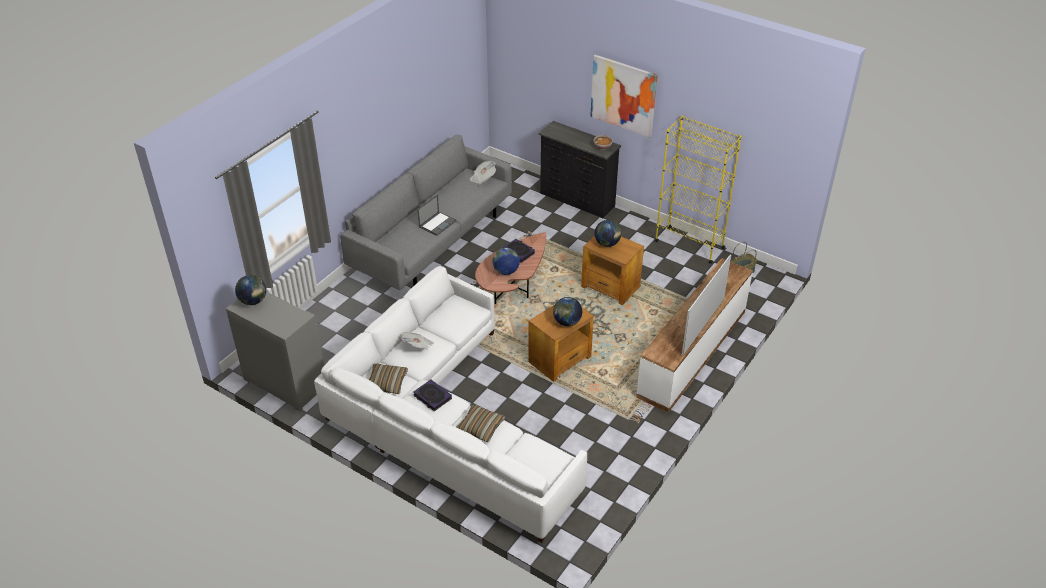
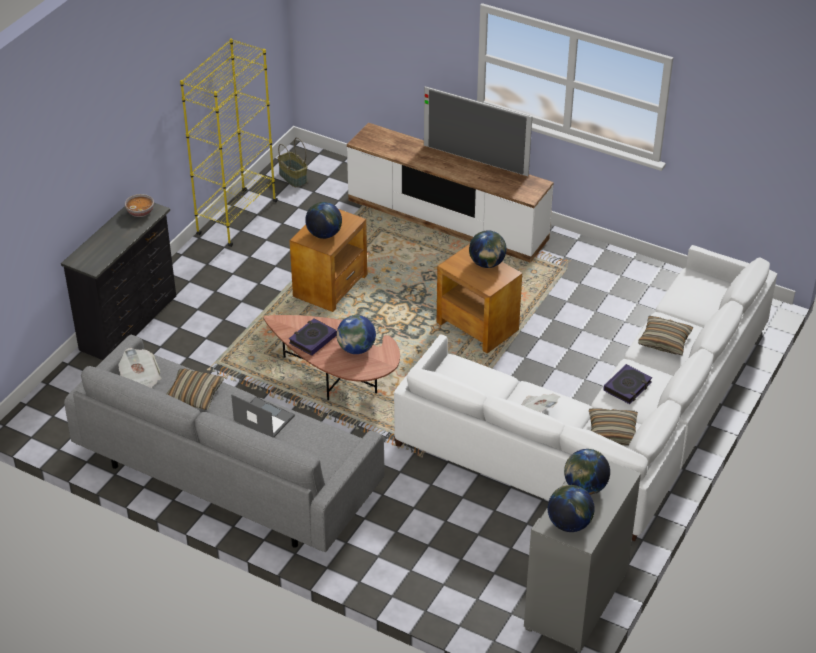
camera: 95 degrees left, 0 degrees up
picture [590,55,657,138] -> none
none -> pillow [166,369,224,410]
none -> globe [564,449,610,495]

